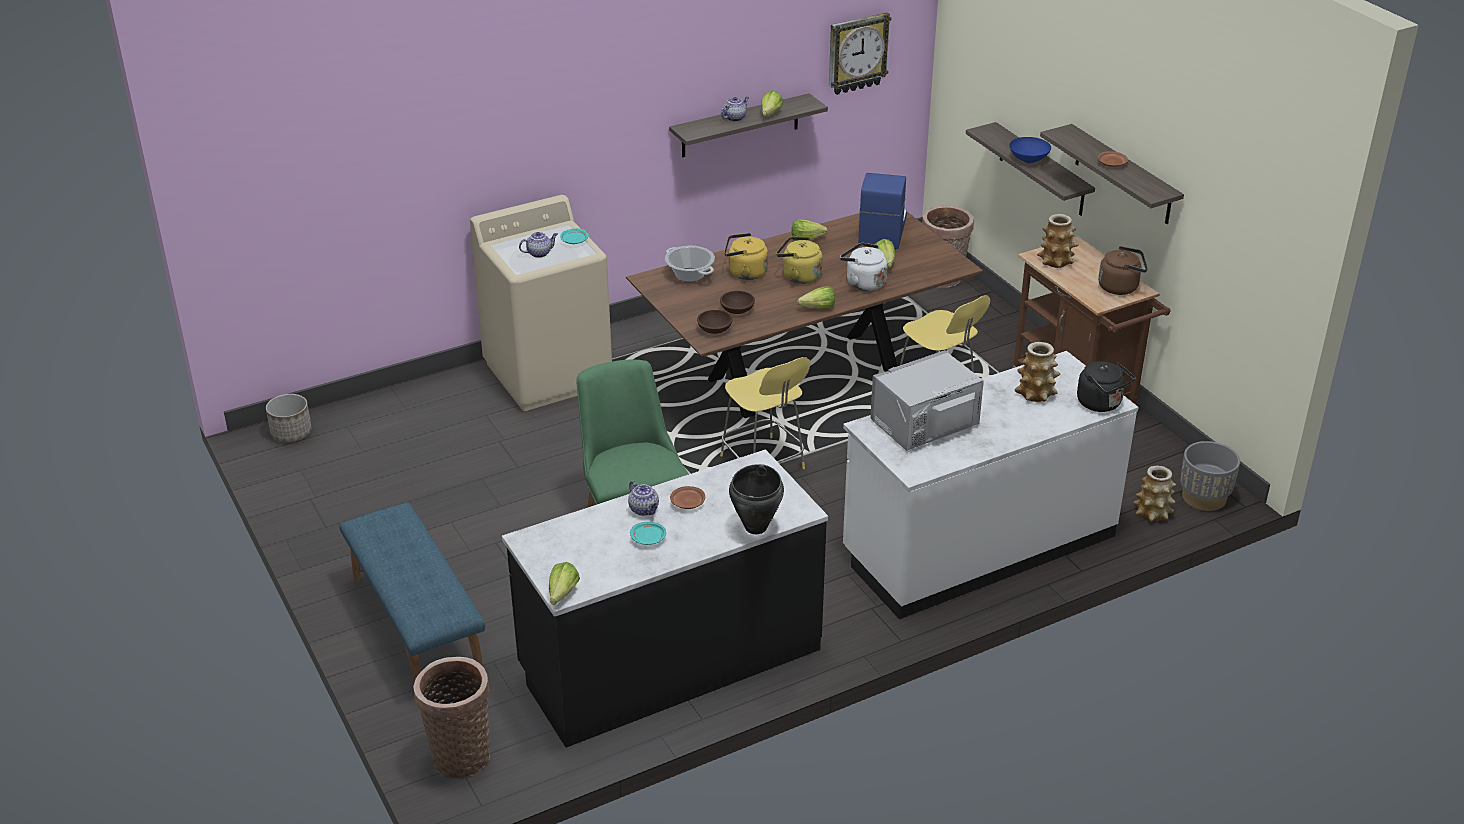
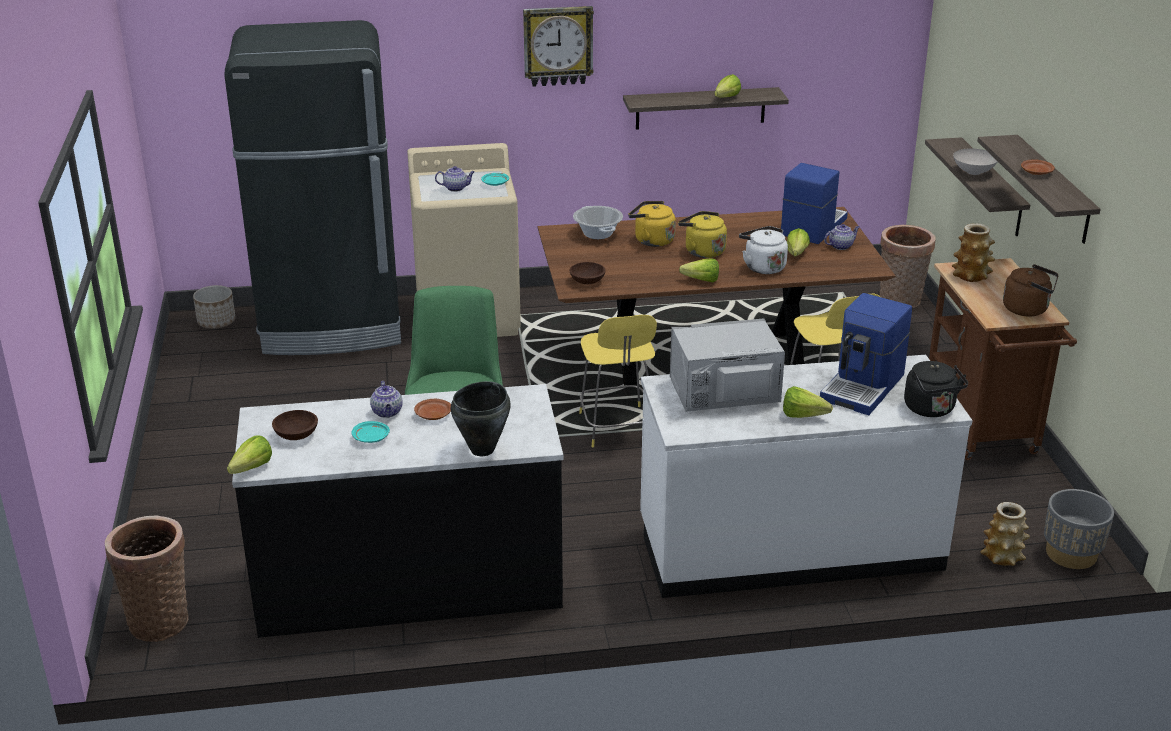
camera: 20 degrees right, 5 degrees down
blue bench [339,502,485,682] -> none
brown bowl [720,291,755,314] -> brown bowl moved to [272,410,318,440]
teapot [721,97,749,122] -> teapot moved to [824,224,860,250]
lettuce [792,219,828,241] -> lettuce moved to [783,386,833,418]
wall clock [829,12,891,95] -> wall clock moved to [523,6,594,87]
blue bowl [1009,137,1051,163] -> white bowl [953,148,998,175]
vase [1014,342,1060,402] -> coffee machine [820,293,912,415]
none -> black fridge [224,20,401,355]

